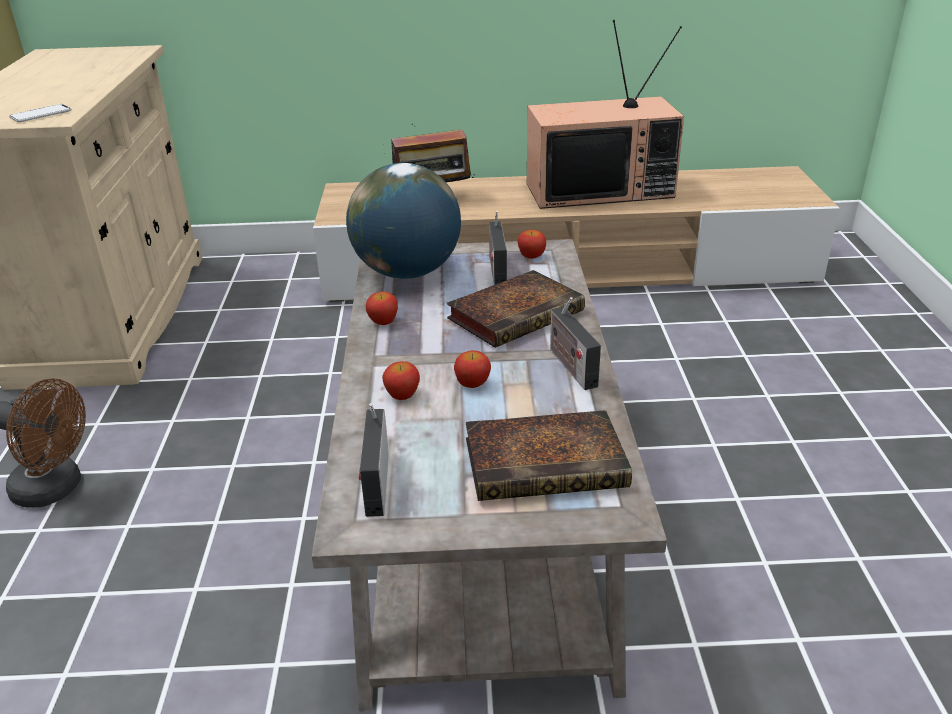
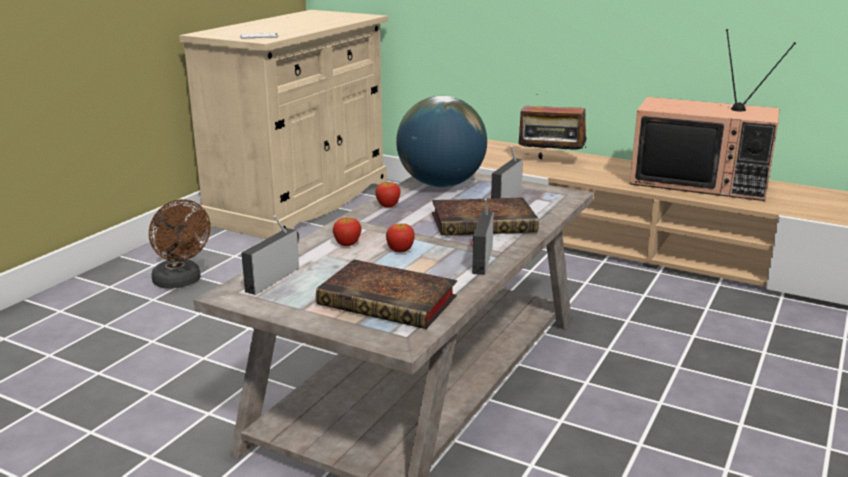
camera: 30 degrees right, 10 degrees down
apple [518,230,546,259] -> none

